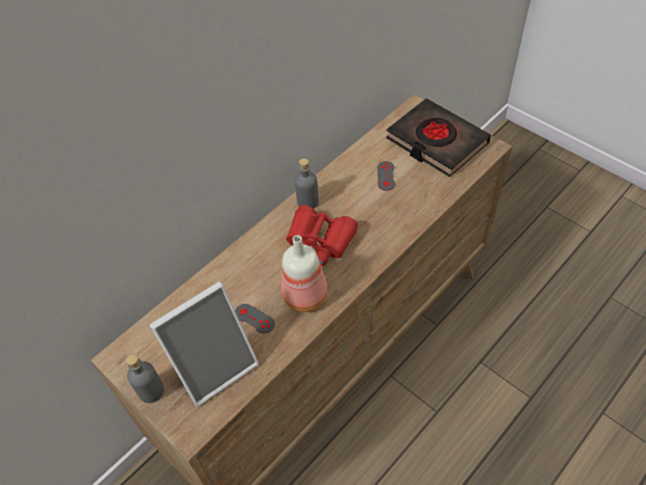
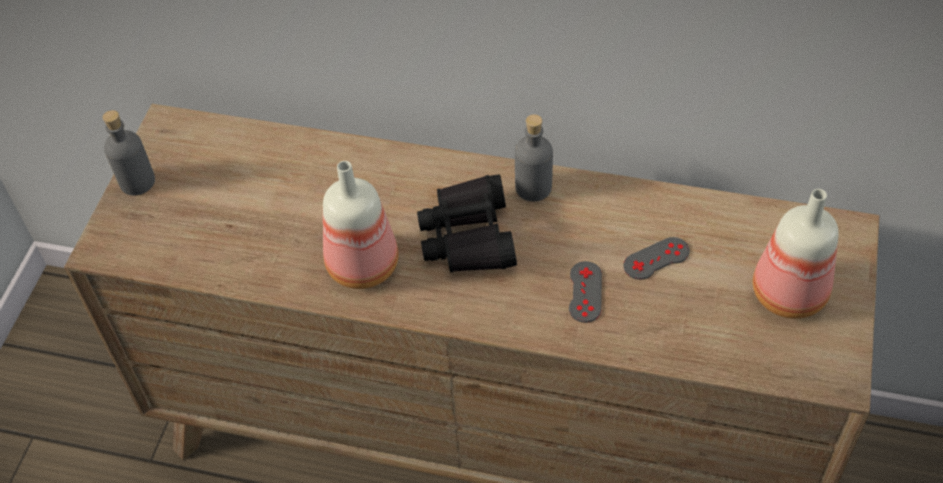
camera: 60 degrees right, 0 degrees up
picture frame [150,282,259,407] -> none
grey game controller [235,304,275,333] -> grey game controller moved to [569,261,602,323]
red binoculars [286,205,358,266] -> black binoculars [417,175,517,273]
black book [386,98,491,177] -> bottle [753,189,839,319]

